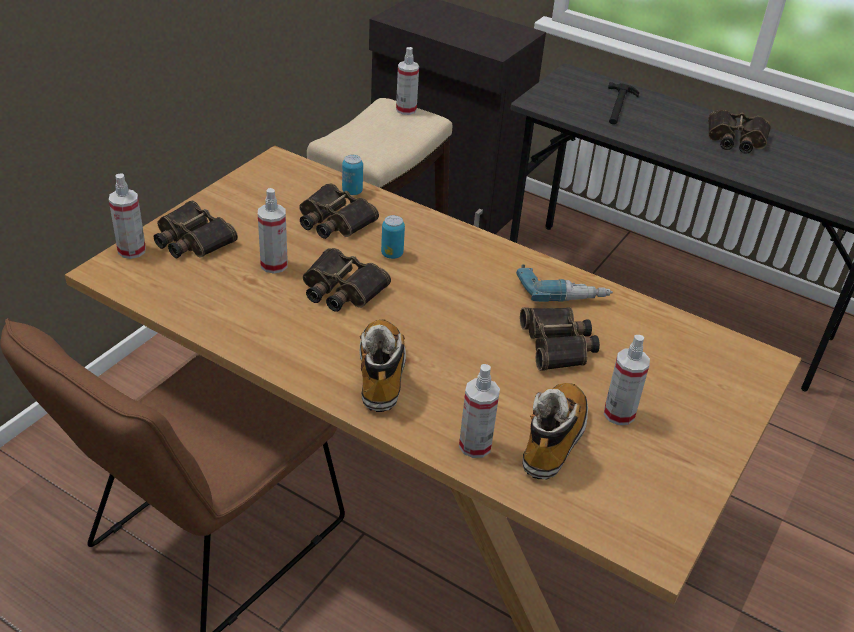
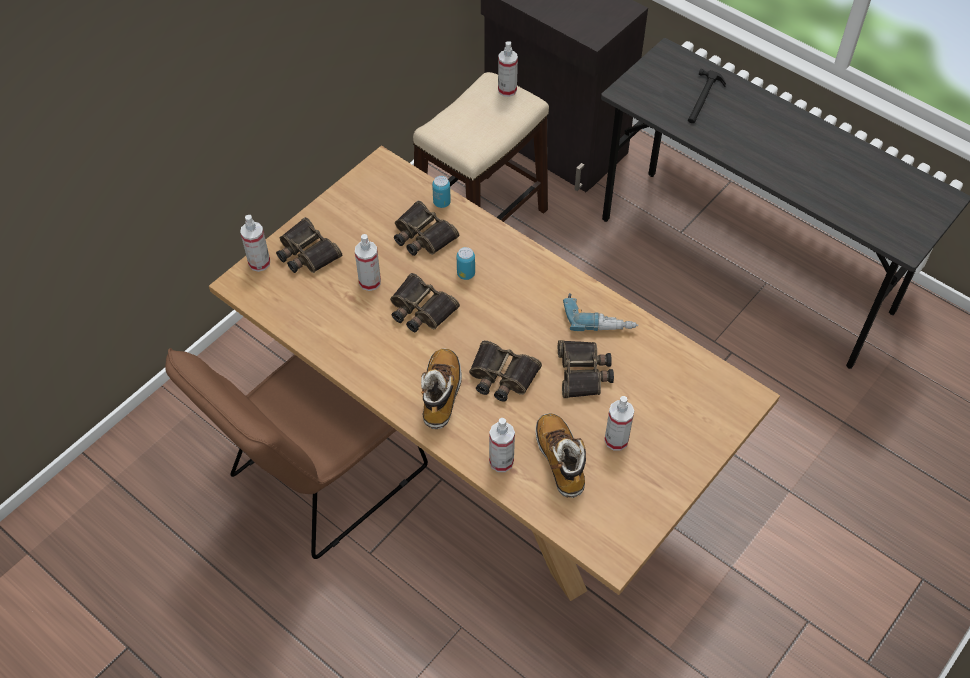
camera: 10 degrees right, 15 degrees up
boot [522,383,588,480] -> boot turned 45 degrees counterclockwise [536,413,586,498]
binoculars [708,110,771,154] -> binoculars moved to [469,340,542,402]

